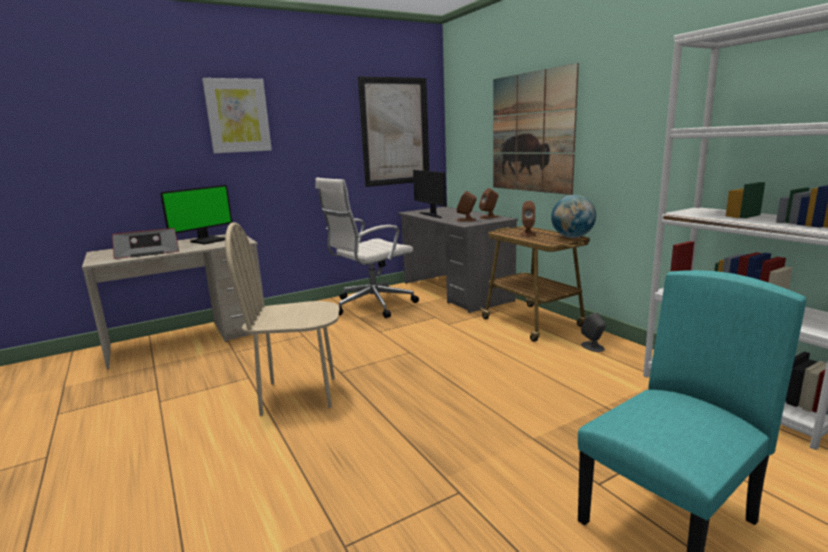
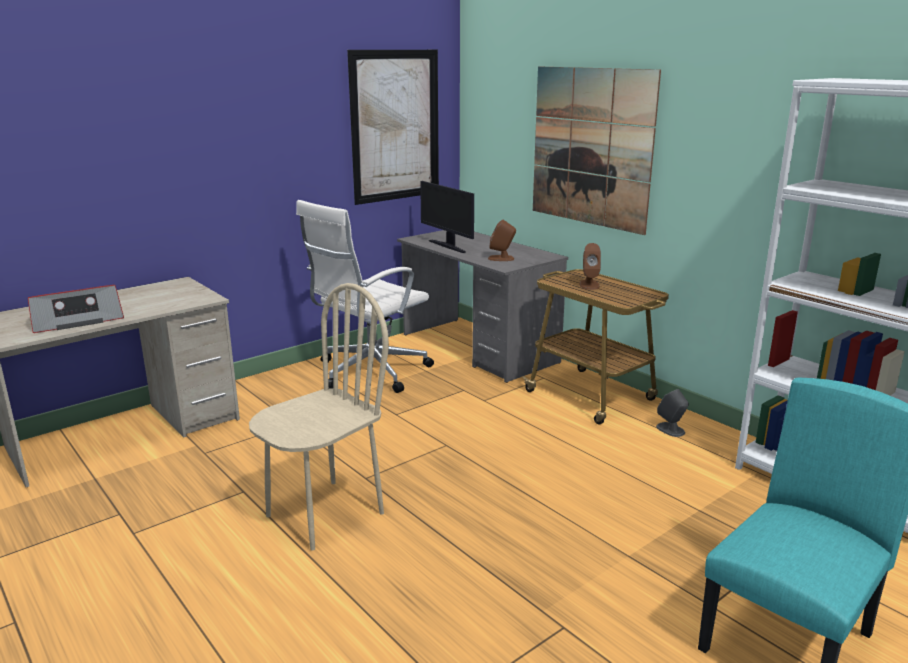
camera: 10 degrees left, 5 degrees up
monitor [160,185,232,245] -> none
picture [202,78,272,153] -> none
beige chair [225,222,339,416] -> beige chair turned 150 degrees clockwise [249,283,389,550]
brown speaker [479,188,498,219] -> none
globe [551,195,596,238] -> none

